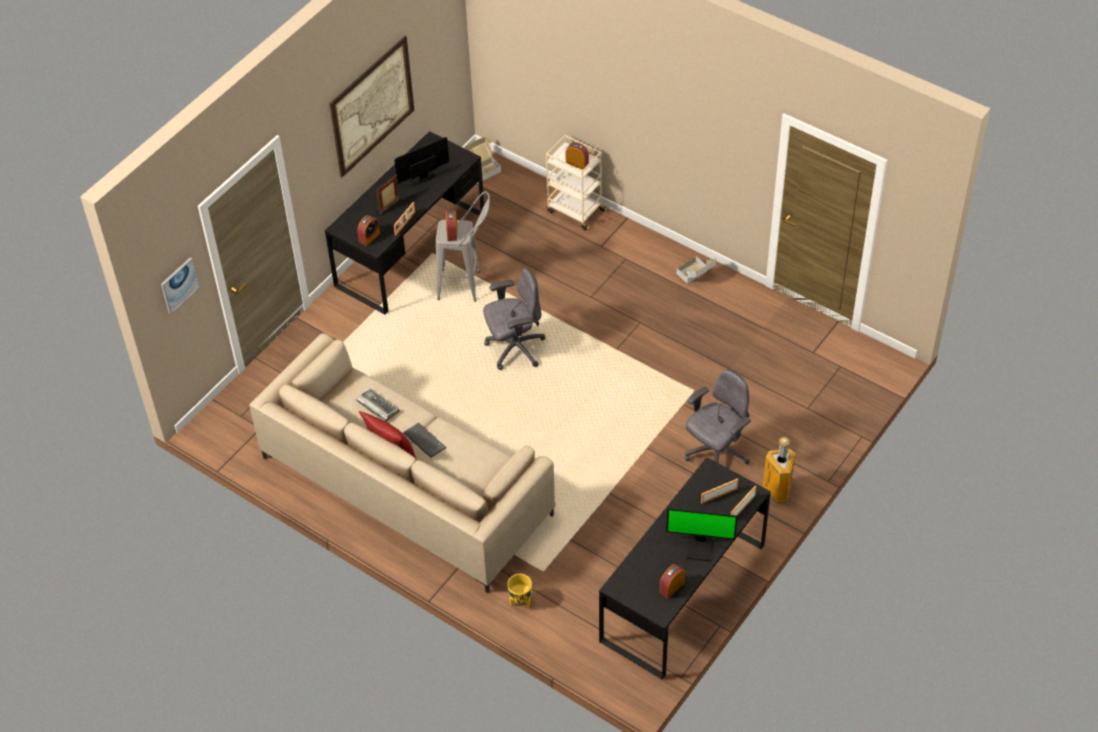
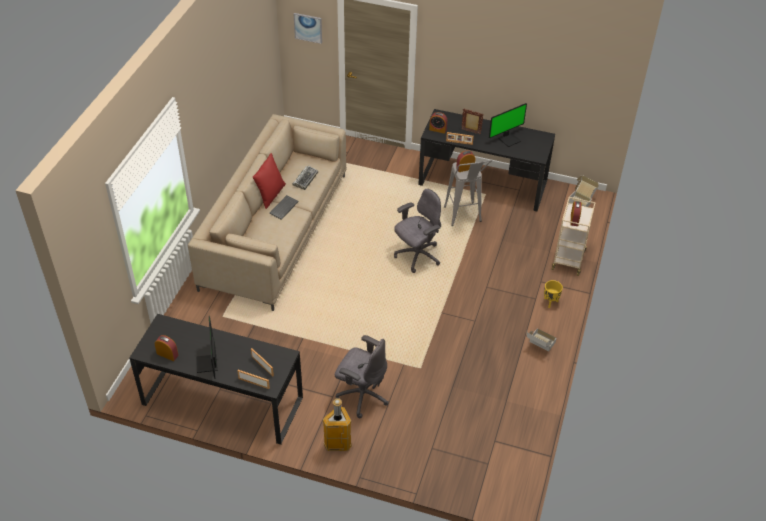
camera: 70 degrees right, 5 degrees down
picture [329,36,414,178] -> none
monitor [394,137,449,185] -> monitor turned 105 degrees clockwise [489,103,527,147]
grey office chair [483,268,545,370] -> grey office chair turned 90 degrees counterclockwise [394,189,441,273]
yellow planter [507,574,532,608] -> yellow planter moved to [544,280,563,308]

